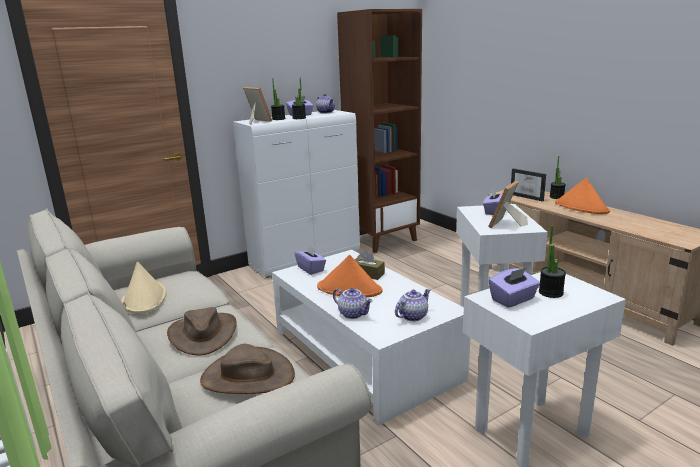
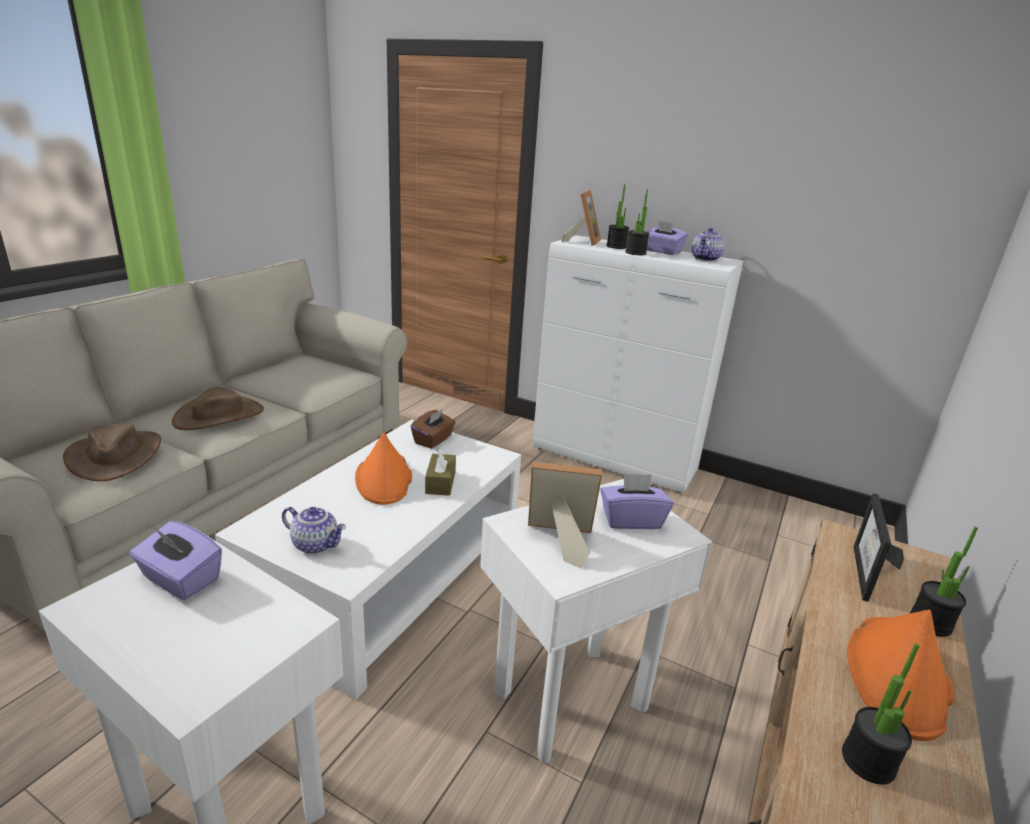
camera: 60 degrees right, 5 degrees up
beige hat [122,261,166,314] -> none
purple tissue box [295,245,326,275] -> brown tissue box [411,409,455,449]
teapot [333,288,373,319] -> none
brown bookcase [337,9,422,253] -> none
potted plant [539,225,566,298] -> potted plant moved to [842,643,920,785]

